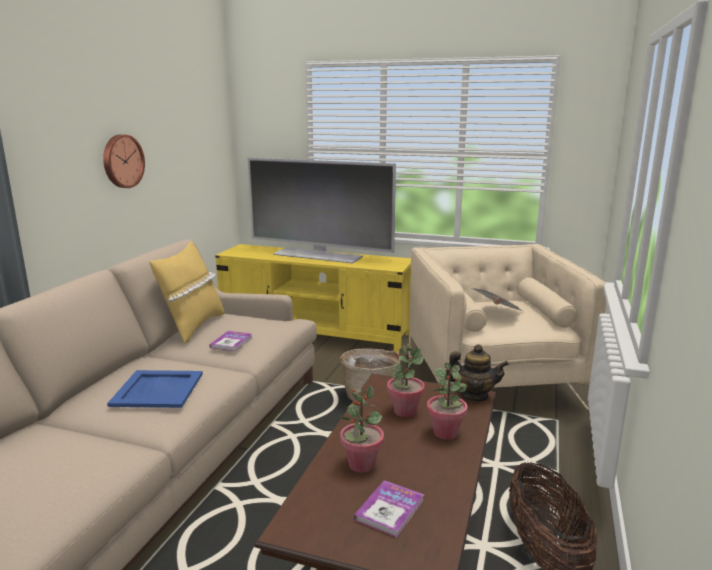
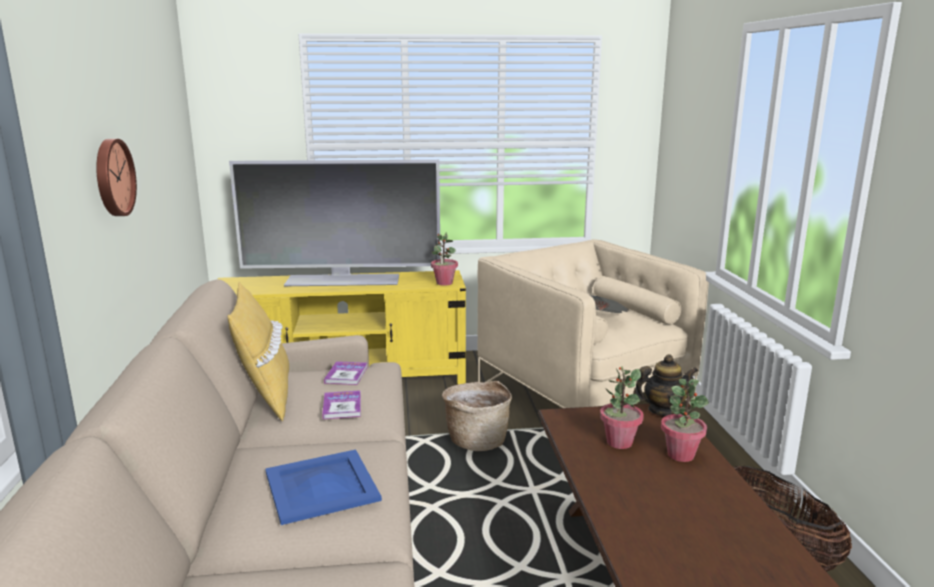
camera: 25 degrees left, 0 degrees up
potted plant [340,385,384,472] -> potted plant moved to [431,233,458,286]
book [354,480,424,537] -> book moved to [324,361,367,385]

